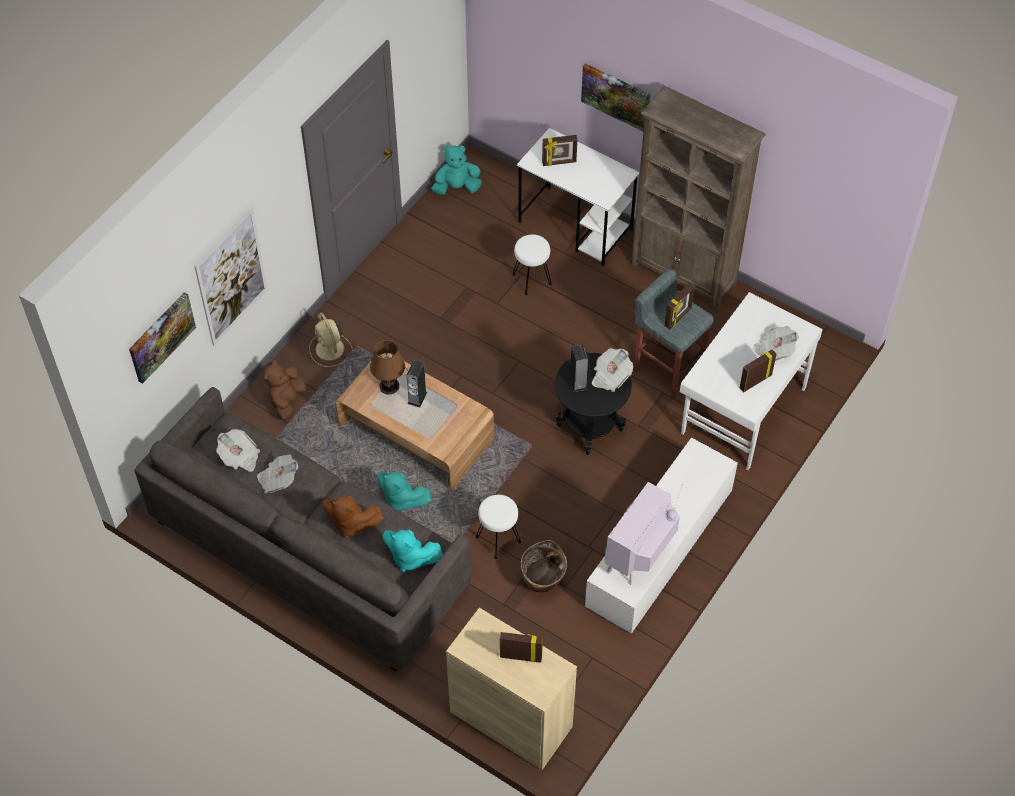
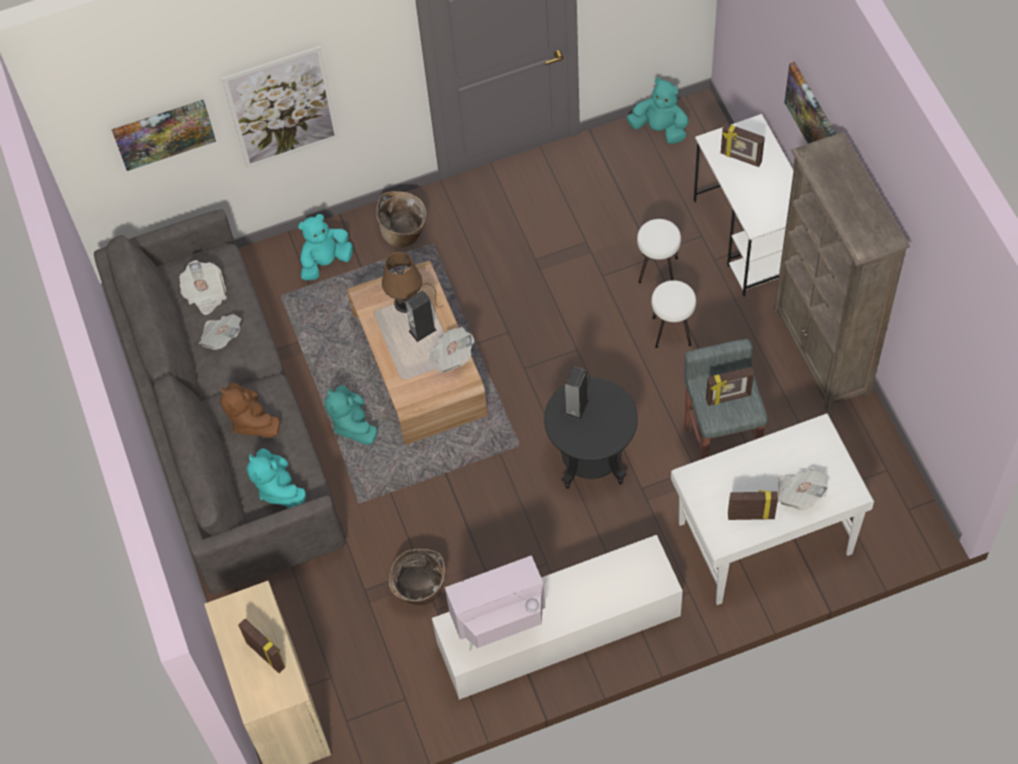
camera: 40 degrees right, 5 degrees up
brown plush toy [264,360,306,420] -> turquoise plush toy [298,214,353,281]
beige fan [309,312,352,367] -> basket [377,191,426,247]
white stool [476,495,521,559] -> white stool moved to [651,280,696,348]
newspaper [592,348,633,392] -> newspaper moved to [426,327,474,374]

